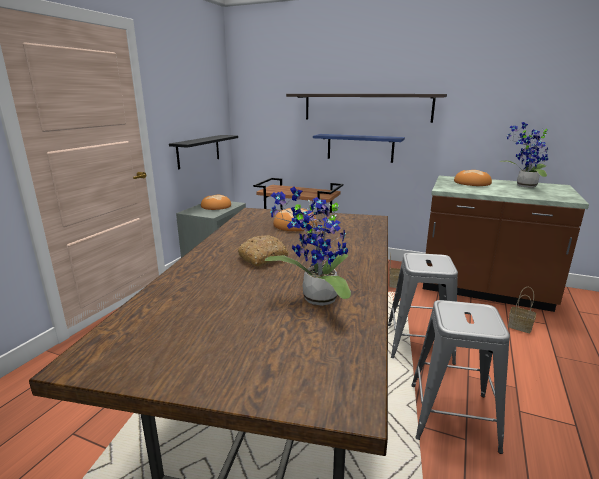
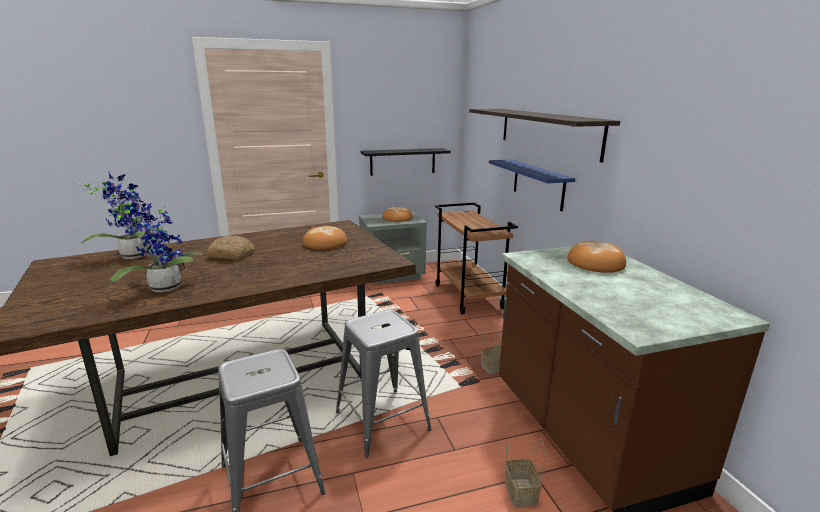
camera: 50 degrees right, 0 degrees up
potted plant [499,122,548,188] -> potted plant moved to [79,172,167,259]

